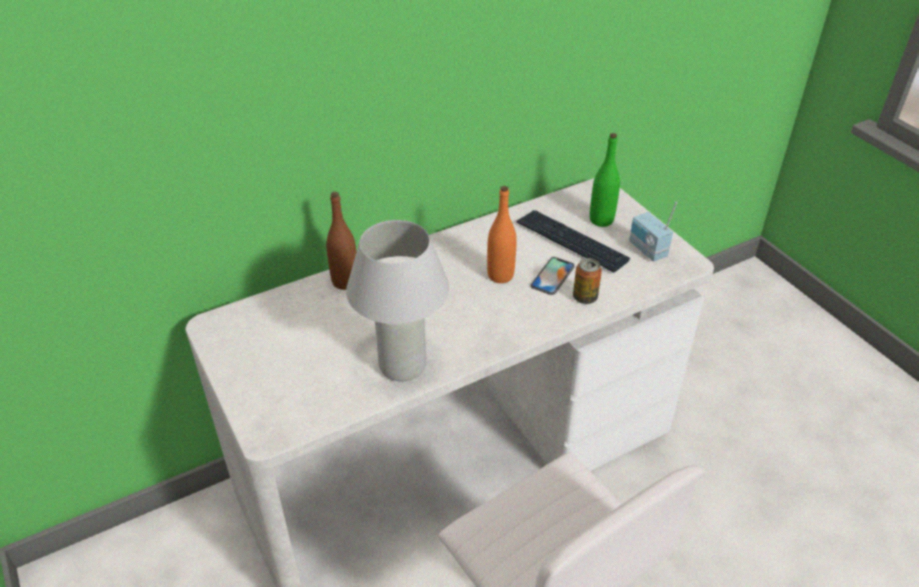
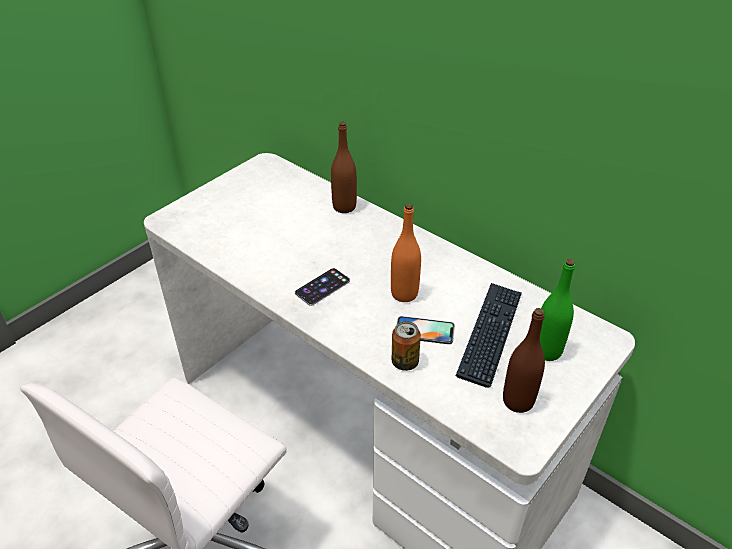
camera: 70 degrees right, 0 degrees up
white table lamp [346,220,449,381] -> none
radio [629,202,677,262] -> brown bottle [503,308,545,413]
none -> phone [295,268,350,306]

